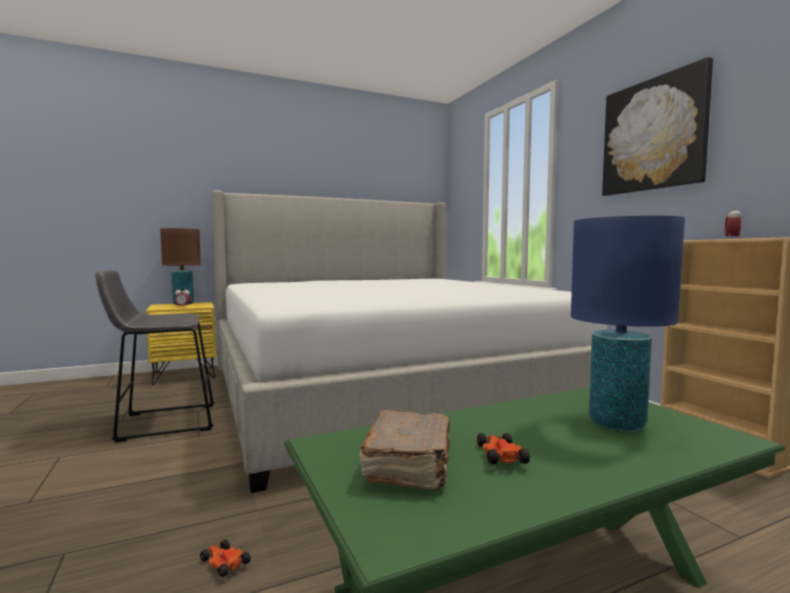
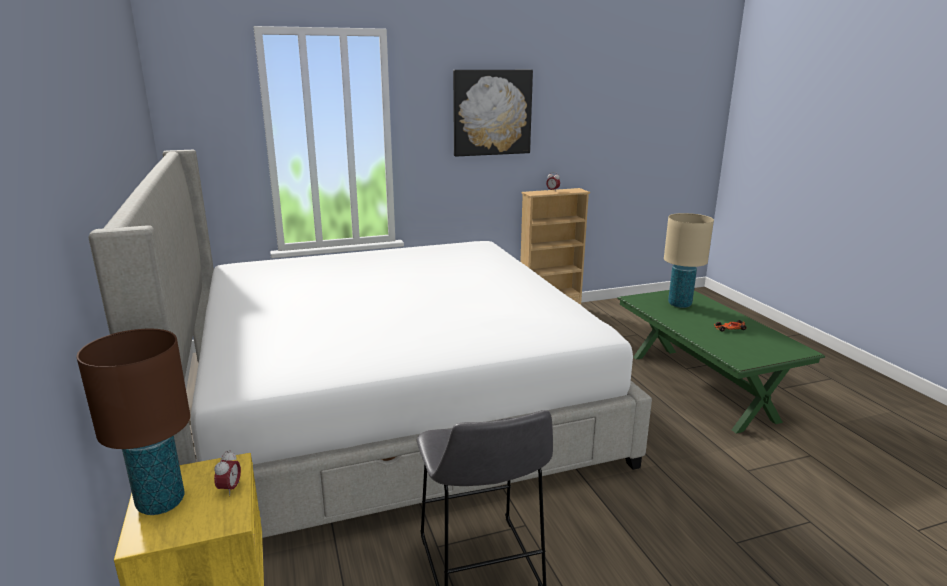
camera: 85 degrees left, 15 degrees up
toy car [198,539,251,577] -> none
brown book [359,410,450,490] -> none
blue table lamp [571,216,685,431] -> beige table lamp [664,213,714,308]

